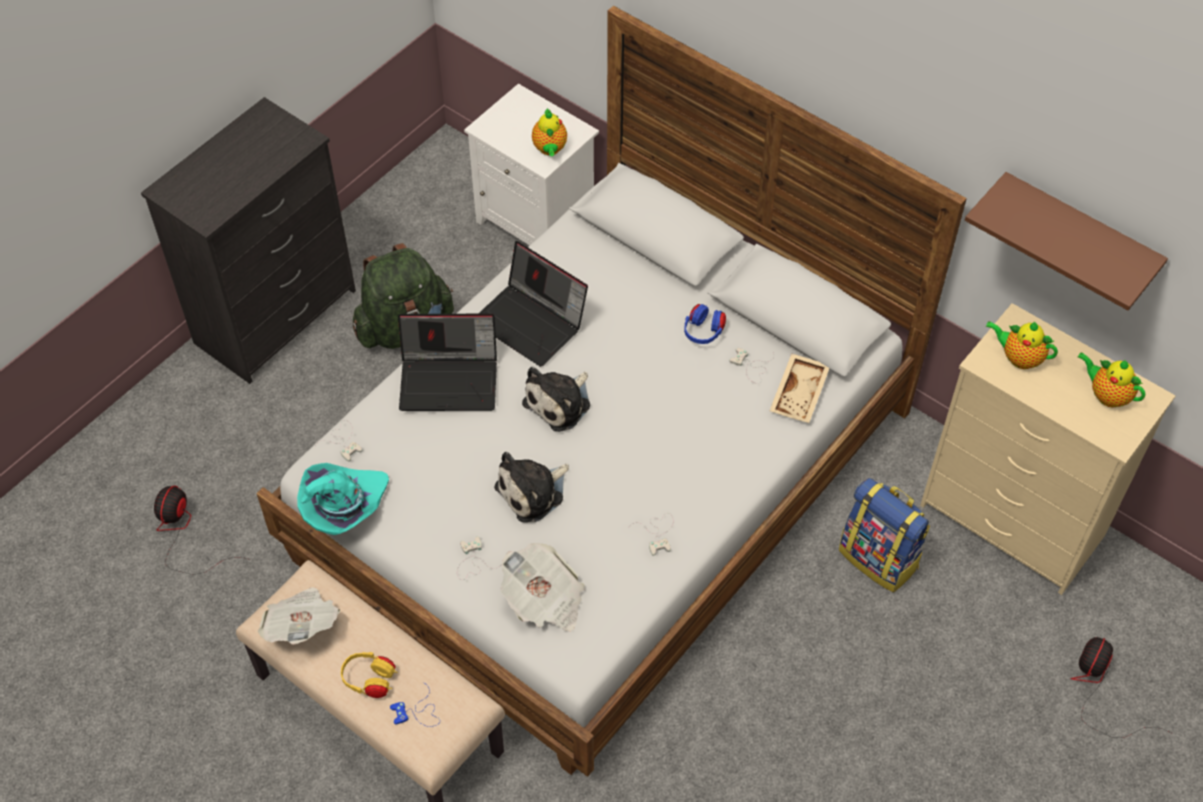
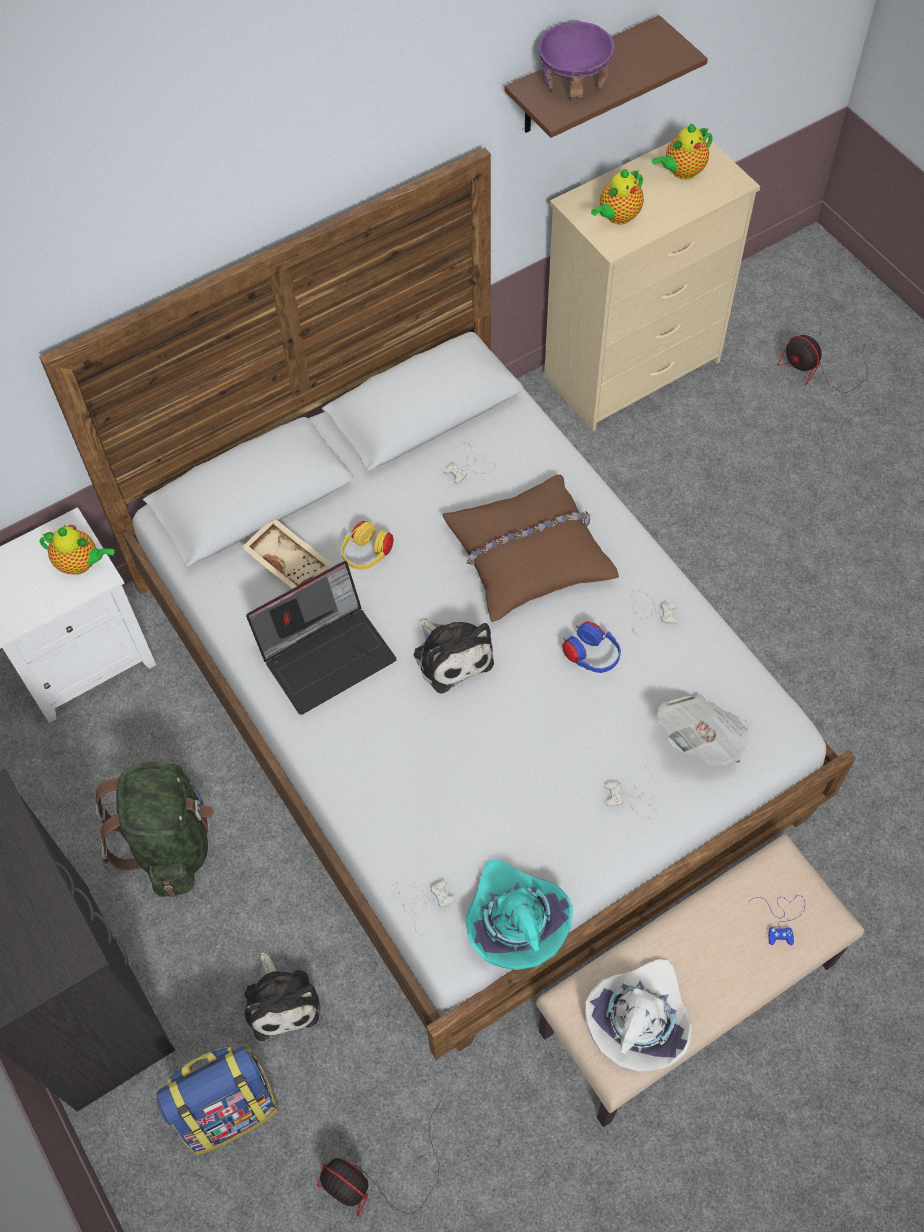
camera: 70 degrees left, 5 degrees up
newspaper [258,587,340,645] -> white hat [586,959,692,1072]
yellow headphones [341,652,398,698] -> yellow headphones moved to [341,521,393,570]
laptop [398,314,497,411] -> none
plush toy [494,452,569,523] -> plush toy moved to [244,952,321,1041]
blue headphones [684,304,726,344] -> blue headphones moved to [562,622,621,673]
beige tray [770,354,830,423] -> beige tray moved to [242,519,332,589]
backpack [839,478,930,593] -> backpack moved to [157,1044,279,1155]
none -> brown pillow [443,475,619,622]
none -> purple bowl [539,21,615,101]

